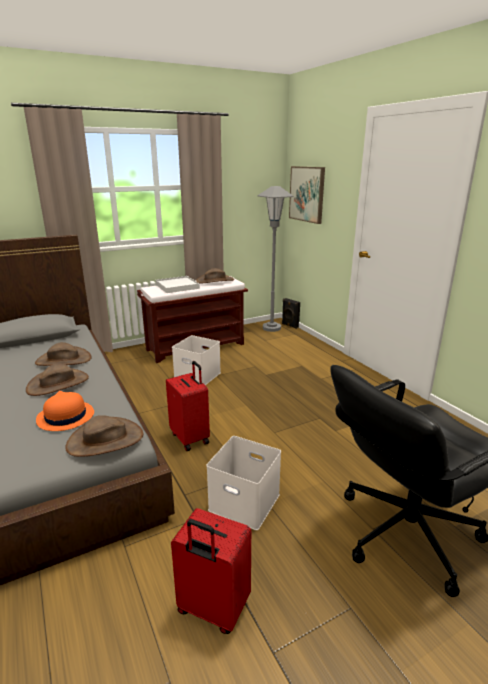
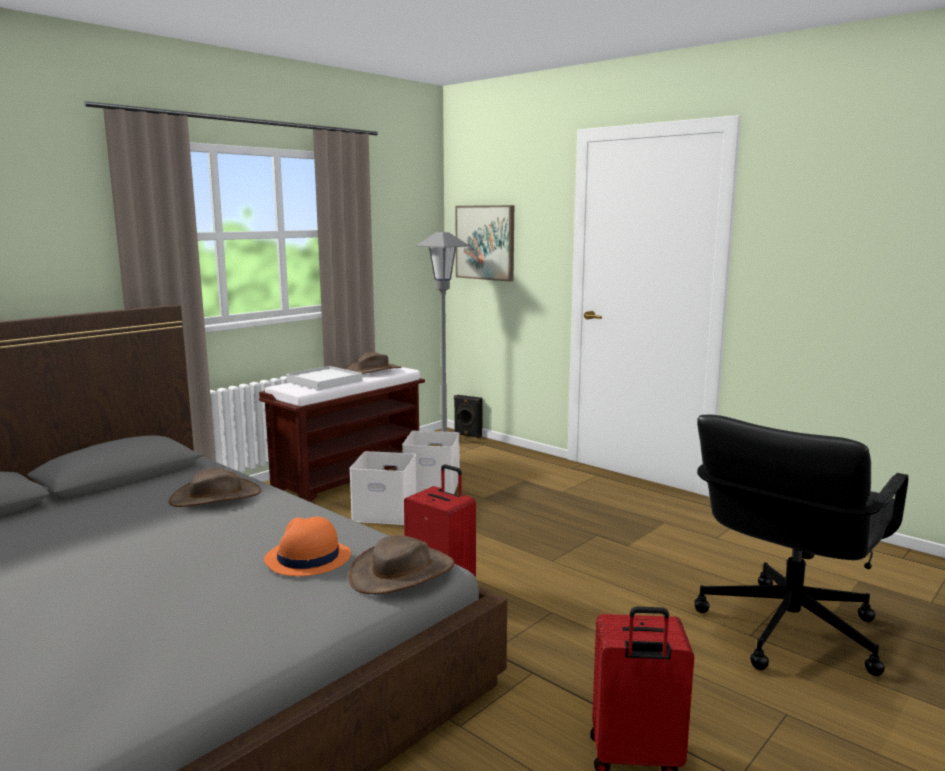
camera: 20 degrees left, 10 degrees down
brown hat [26,363,89,396] -> none
white storage box [206,436,281,530] -> white storage box moved to [402,431,460,494]

